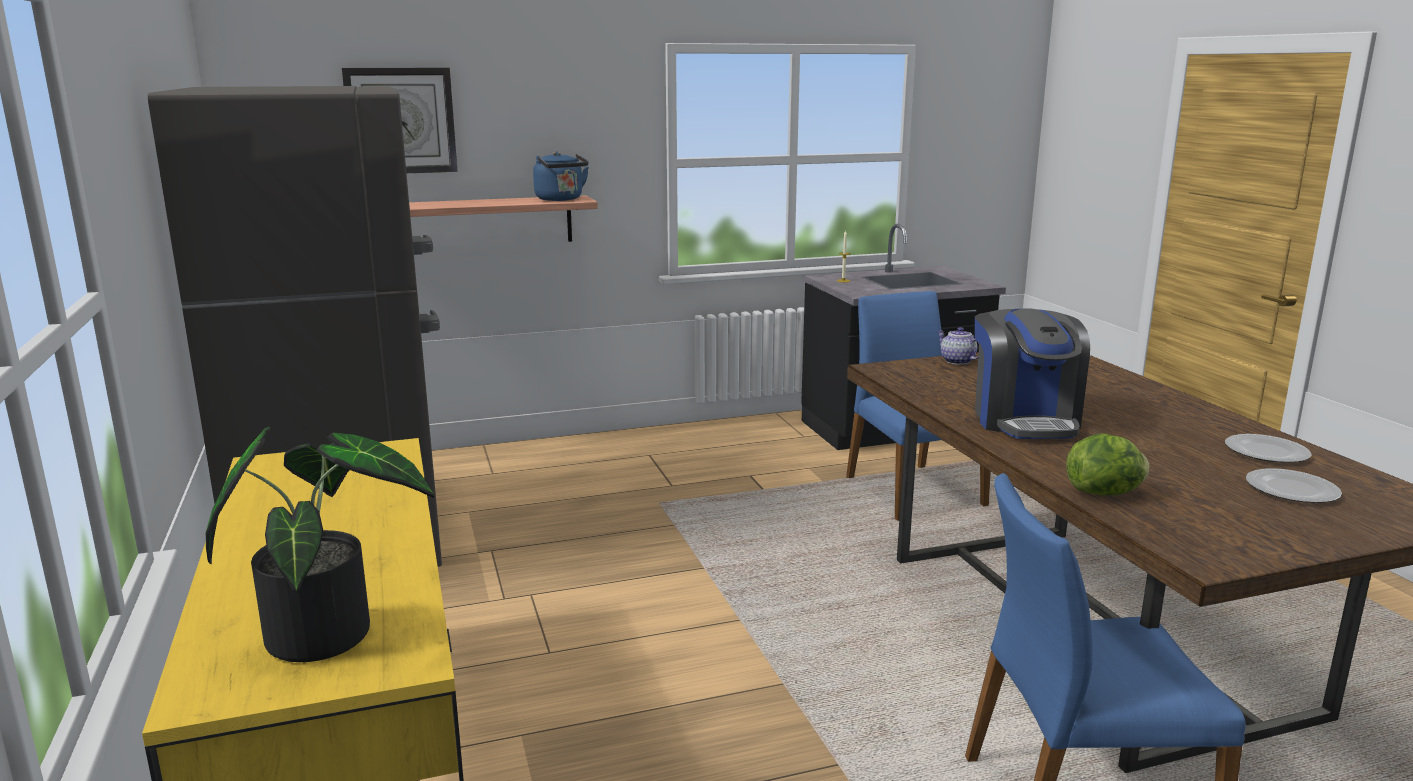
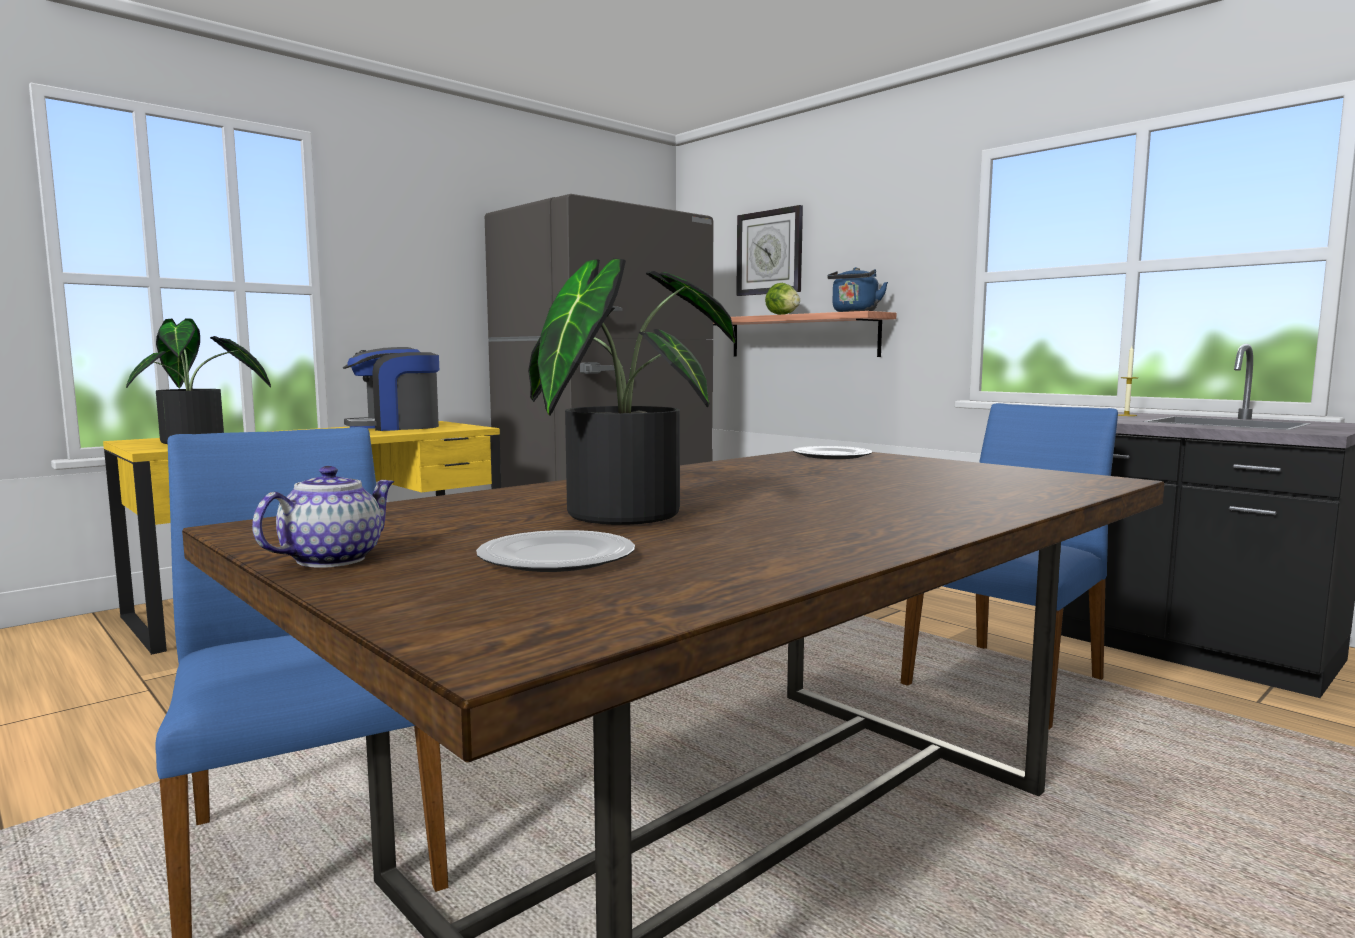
camera: 65 degrees right, 10 degrees down
teapot [937,327,979,365] -> teapot moved to [252,466,394,568]
coffee machine [975,309,1090,439] -> coffee machine moved to [343,347,439,431]
lettuce [1066,433,1150,495] -> lettuce moved to [765,283,800,315]
plate [1225,434,1312,463] -> plate moved to [793,446,872,459]
none -> potted plant [528,258,736,525]

